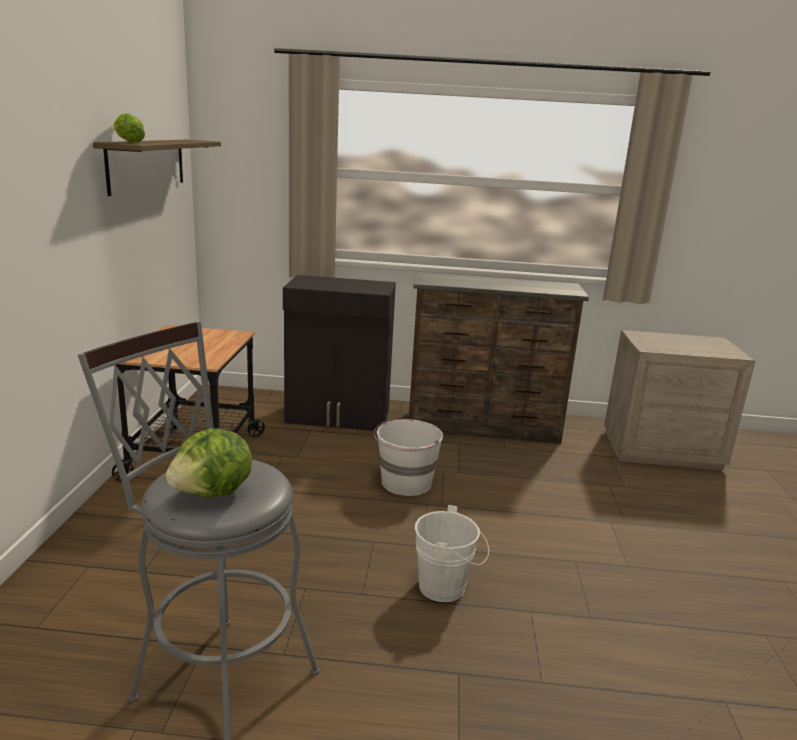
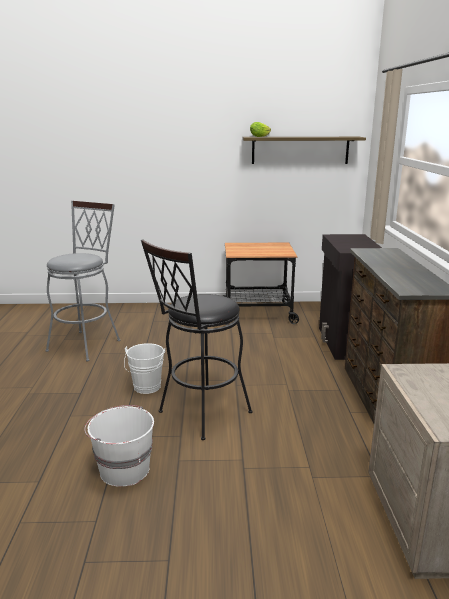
camera: 85 degrees right, 0 degrees up
lettuce [166,428,252,497] -> none
white bucket [374,419,443,496] -> white bucket moved to [84,405,154,487]
none -> black stool [141,239,253,440]

